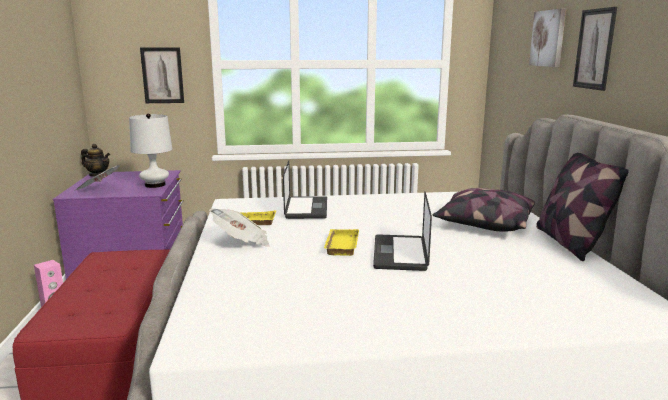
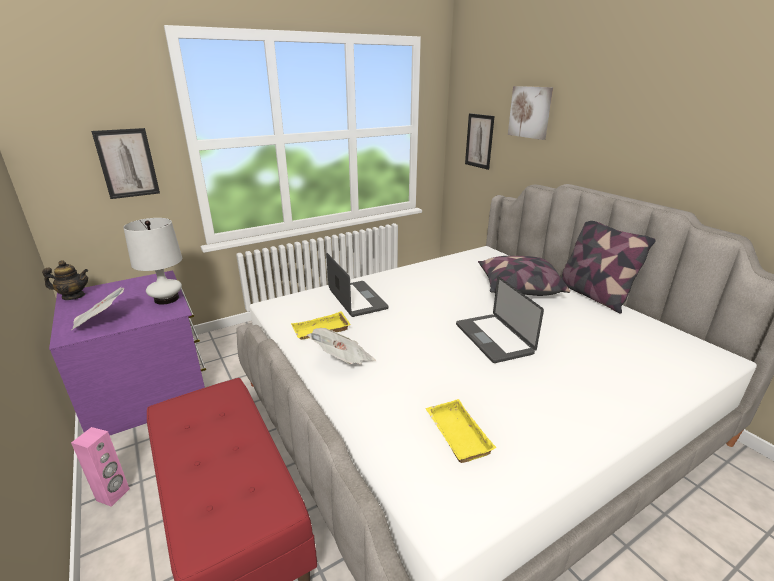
camera: 25 degrees left, 10 degrees up
yellow tray [324,229,359,256] -> yellow tray moved to [426,399,497,463]
picture [573,7,617,91] -> picture moved to [465,113,494,170]

